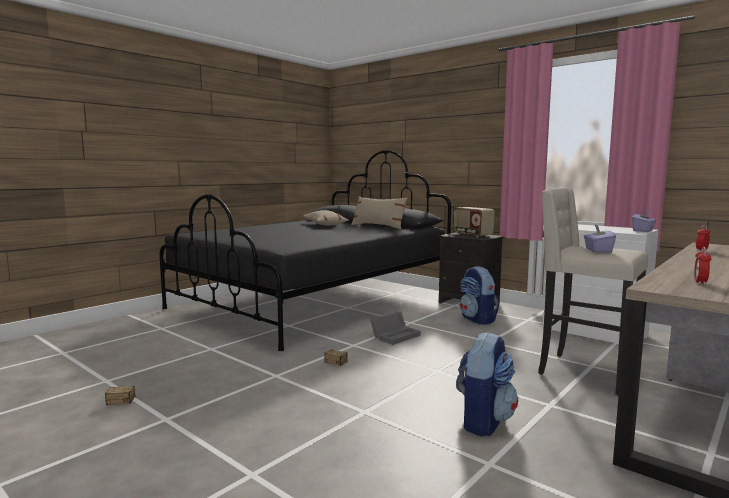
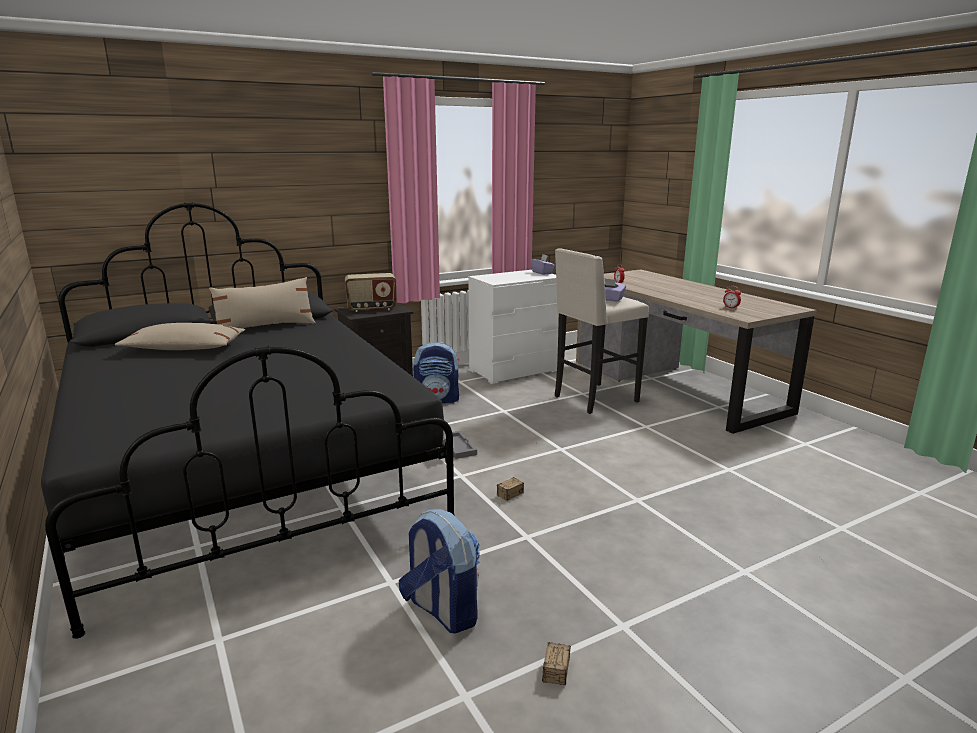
camera: 70 degrees left, 10 degrees up
backpack [456,331,518,437] -> backpack moved to [399,509,480,634]

